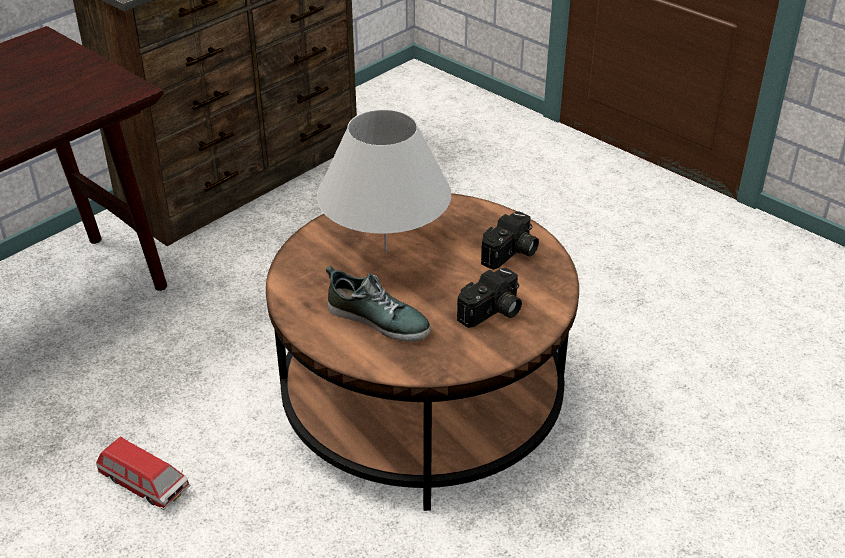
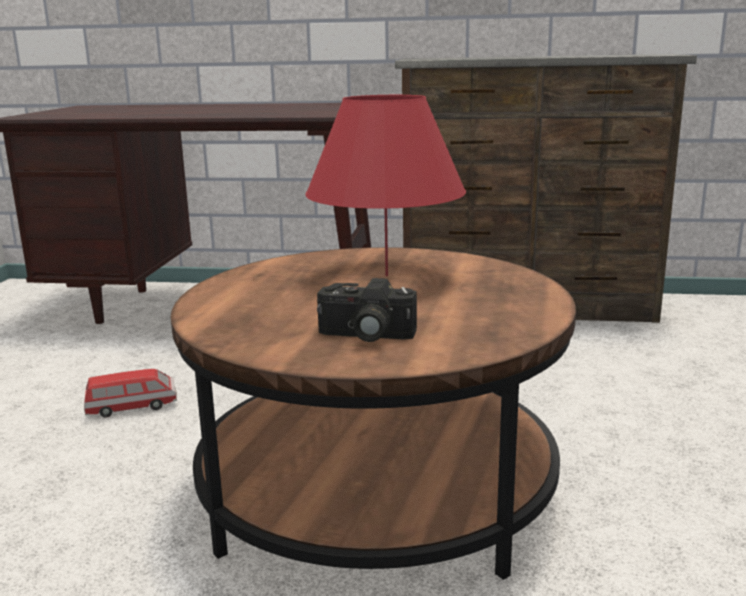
camera: 55 degrees right, 20 degrees down
toy car [96,436,190,510] -> toy car turned 105 degrees counterclockwise [84,369,177,418]
white table lamp [317,109,451,253] -> red table lamp [305,95,466,276]
shoe [326,266,431,342] -> none
camera [481,211,539,270] -> none

